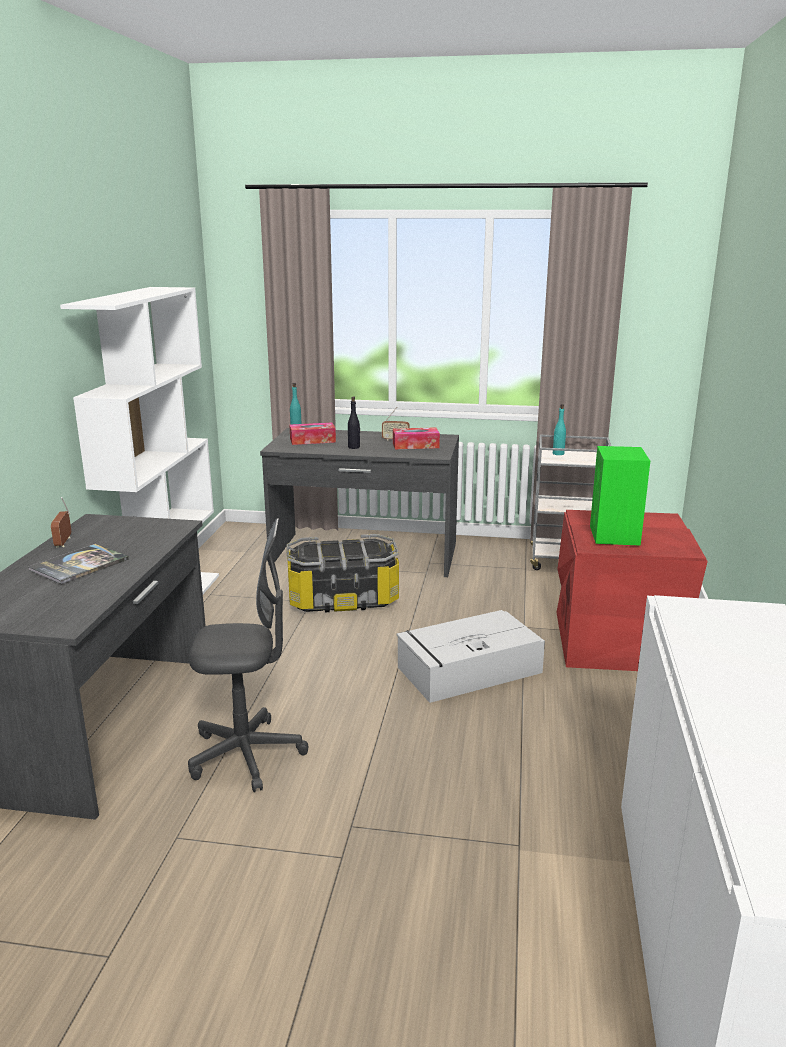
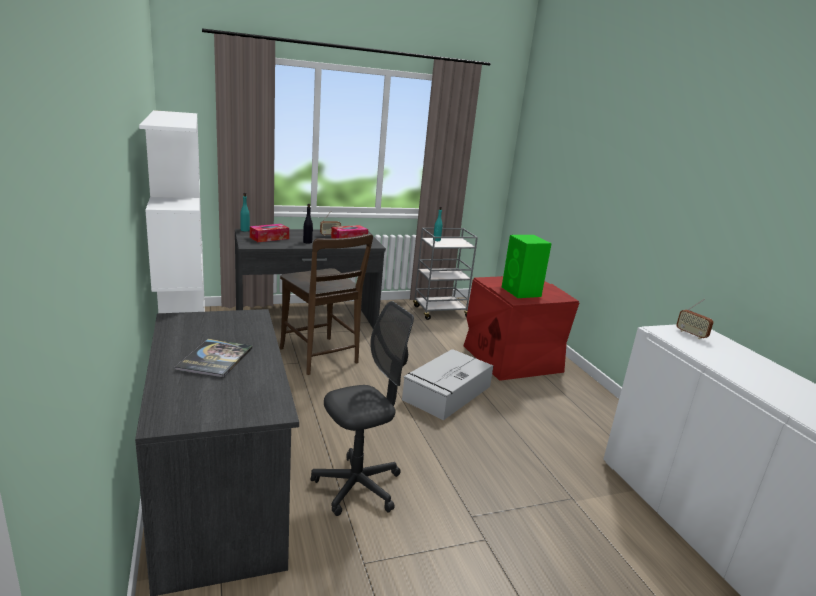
camera: 30 degrees left, 0 degrees up
radio [51,497,71,547] -> radio moved to [676,299,714,339]
storage box [287,534,399,613] -> brown chair [280,234,373,375]

